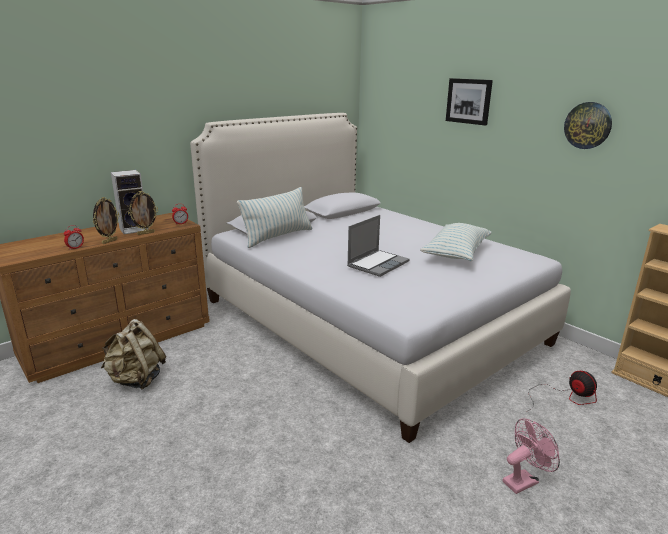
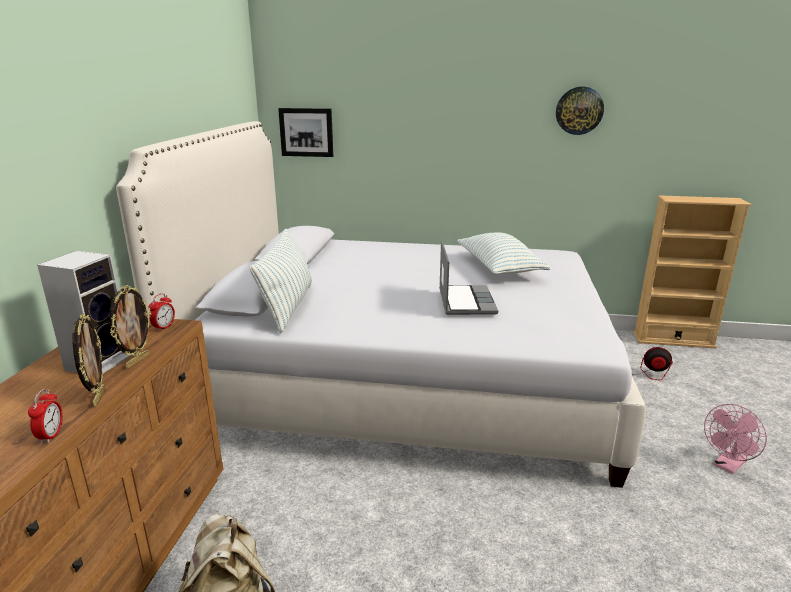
camera: 40 degrees left, 0 degrees up
picture [446,78,493,125] -> picture moved to [278,108,333,157]
pink fan [502,418,560,494] -> pink fan turned 150 degrees counterclockwise [704,404,767,474]

